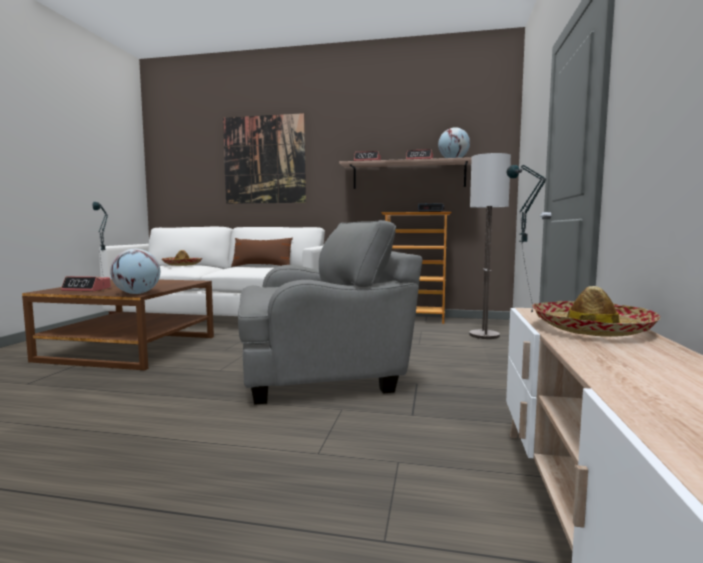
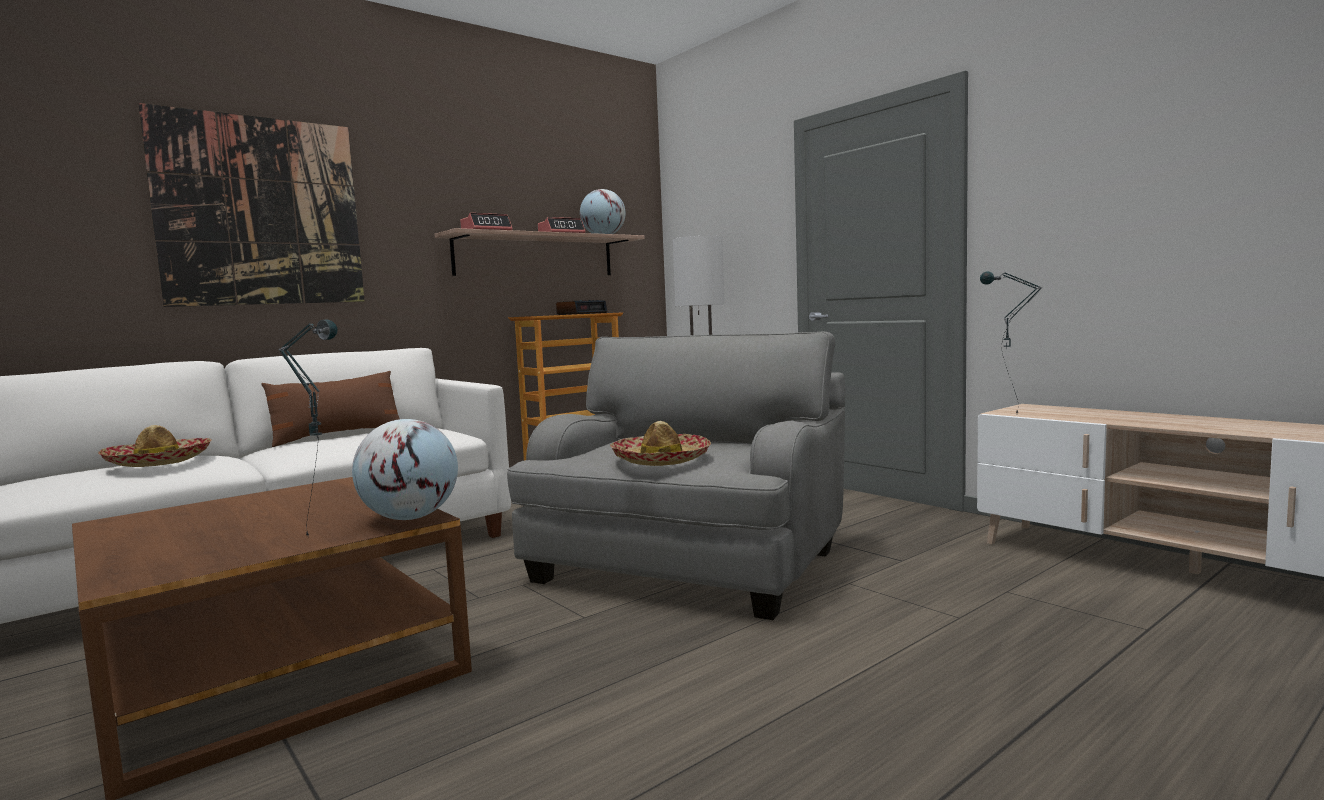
camera: 50 degrees left, 0 degrees up
alarm clock [61,276,111,292] -> none
hat [532,286,660,337] -> hat moved to [610,421,711,466]

